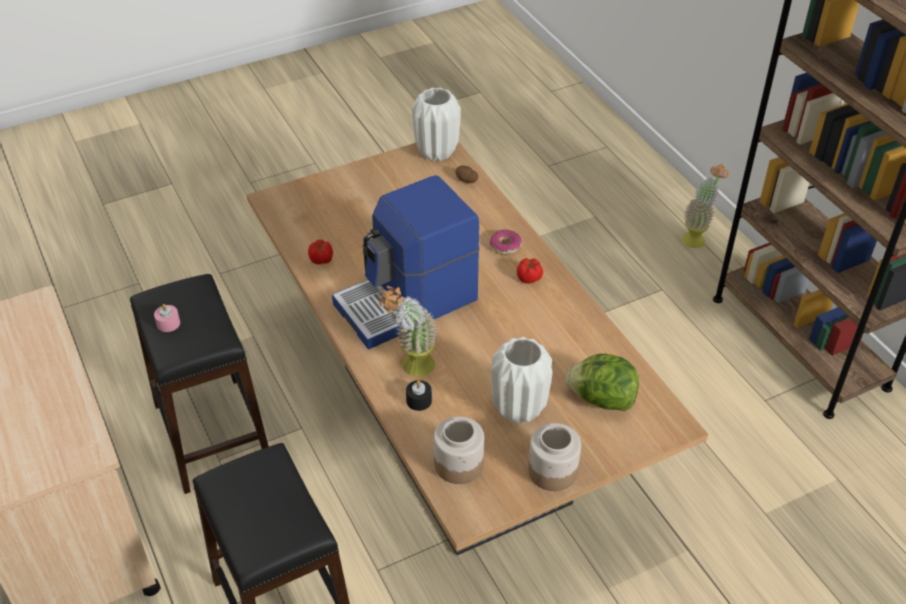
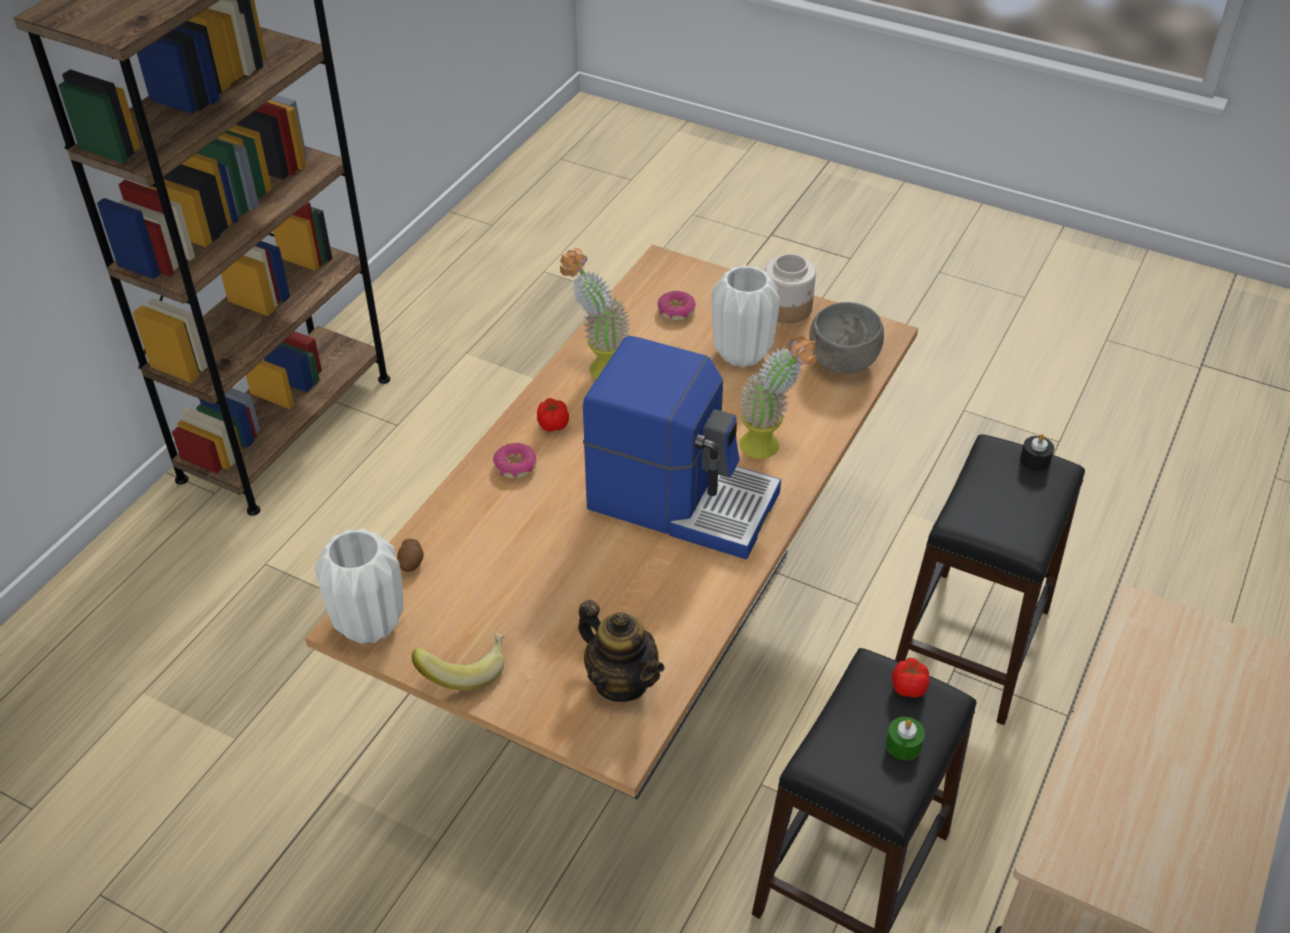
camera: 125 degrees left, 0 degrees up
pink candle [154,304,180,332] -> green candle [886,717,925,760]
tomato [308,239,333,264] -> tomato moved to [892,658,929,698]
black candle [406,380,432,411] -> black candle moved to [1020,434,1054,471]
jar [434,416,484,484] -> grey bowl [809,302,884,373]
lettuce [566,354,639,411] -> donut [657,291,696,321]
potted plant [682,163,729,248] -> potted plant moved to [560,248,630,379]
none -> banana [412,633,504,690]
none -> teapot [578,600,664,702]

